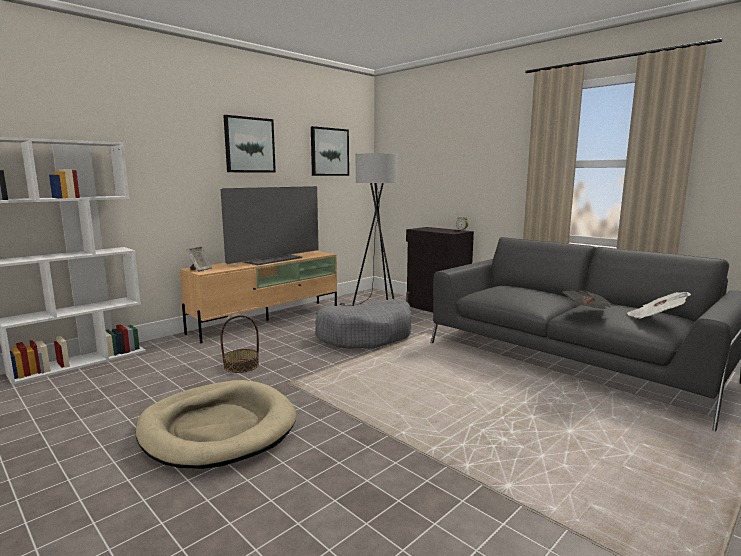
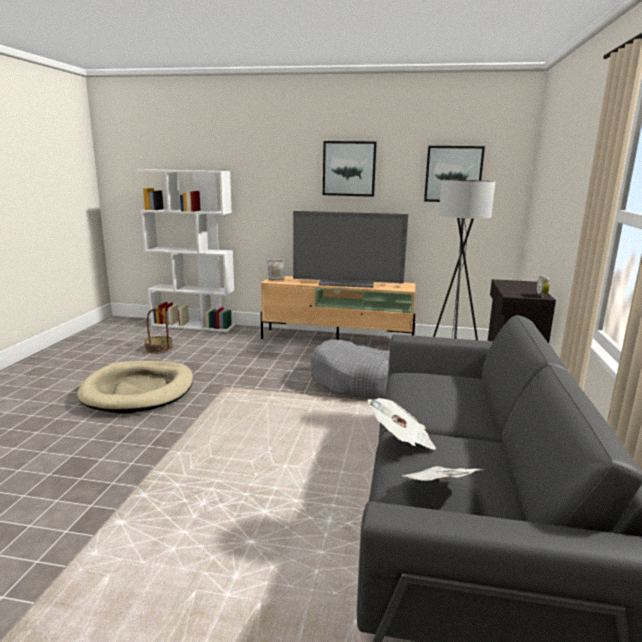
camera: 55 degrees right, 5 degrees up
basket [220,315,259,373] -> basket moved to [144,309,173,354]

